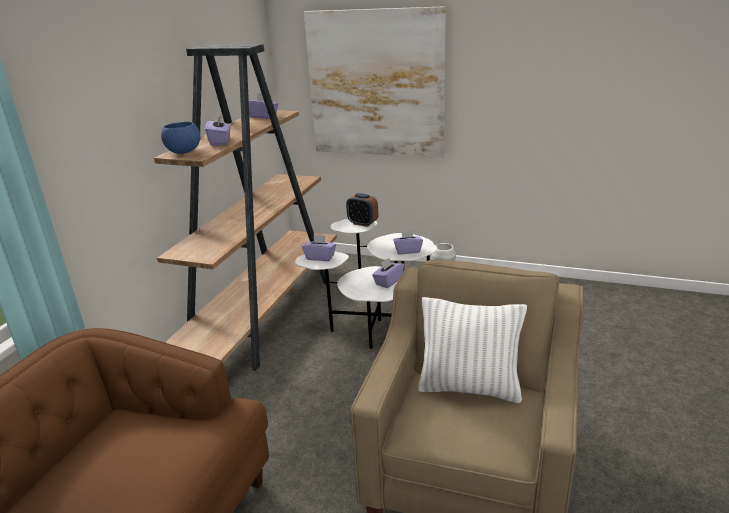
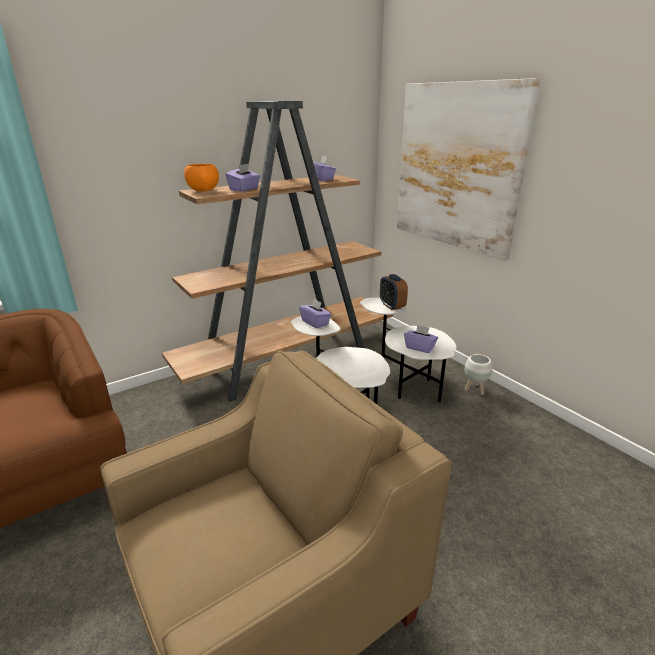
camera: 35 degrees right, 0 degrees up
blue bowl [161,122,201,154] -> orange bowl [184,164,219,191]
purple tissue box [372,258,404,288] -> none
white pillow [418,297,527,403] -> none

